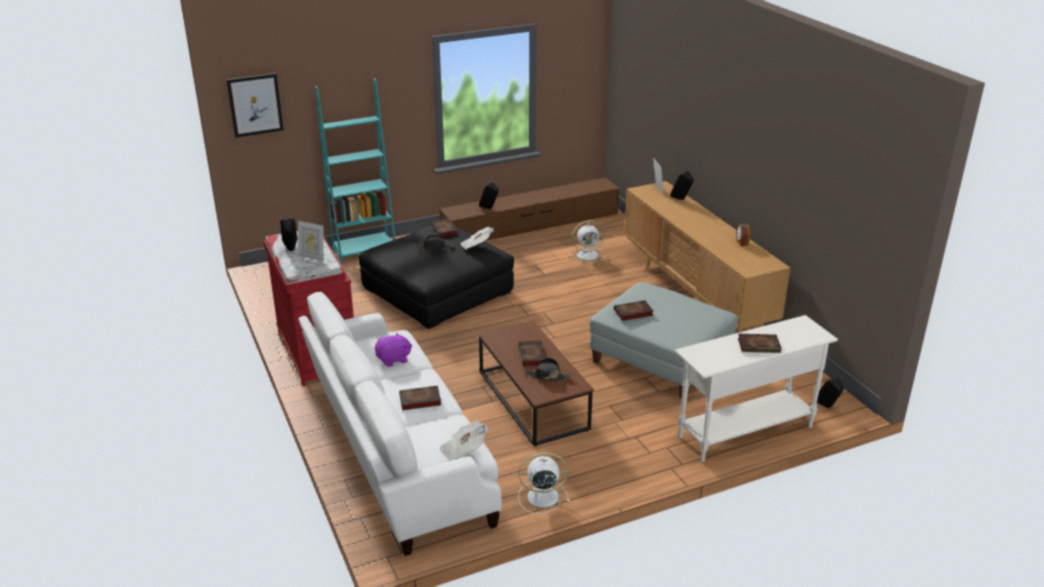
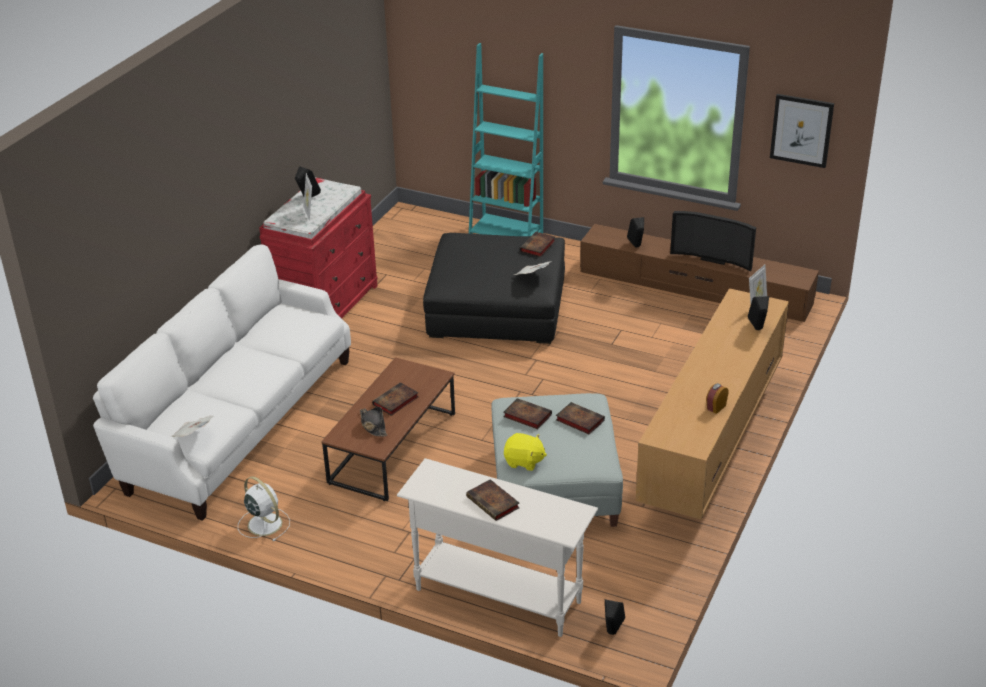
camera: 50 degrees right, 5 degrees up
picture [226,73,283,137] -> picture moved to [770,94,834,168]
purple plush toy [375,333,412,367] -> none
book [399,386,441,410] -> book moved to [556,402,605,434]
black hat [414,235,455,251] -> none
white fan [569,220,605,263] -> none
none -> yellow plush toy [504,433,547,471]
none -> television [670,211,756,271]

